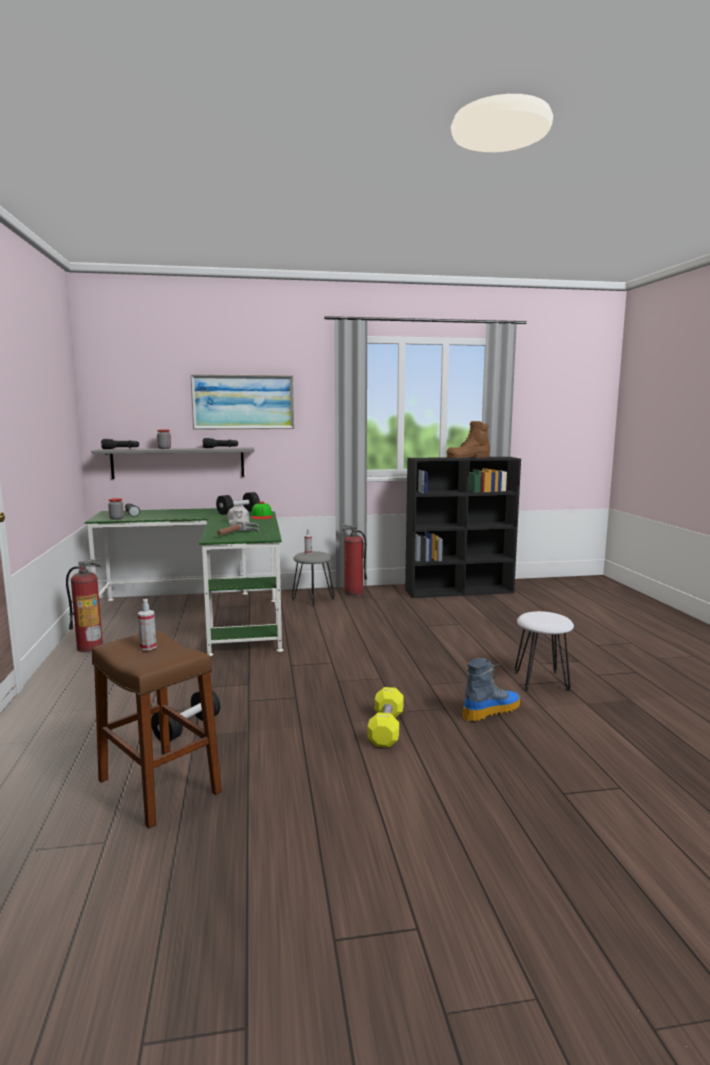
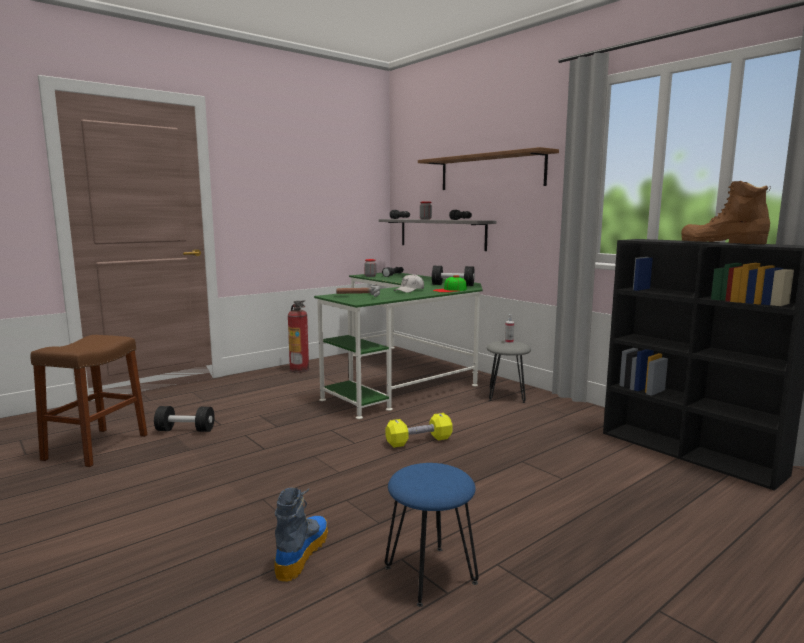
camera: 60 degrees right, 0 degrees up
spray bottle [138,599,157,650] -> none
picture [190,374,294,429] -> brown shelf [418,147,559,190]
fire extinguisher [341,524,367,597] -> none
yellow dumbbell [368,687,404,748] -> yellow dumbbell moved to [385,413,453,448]
boot [463,658,520,722] -> boot turned 105 degrees counterclockwise [274,488,328,582]
white stool [515,611,574,691] -> blue stool [385,463,479,607]

